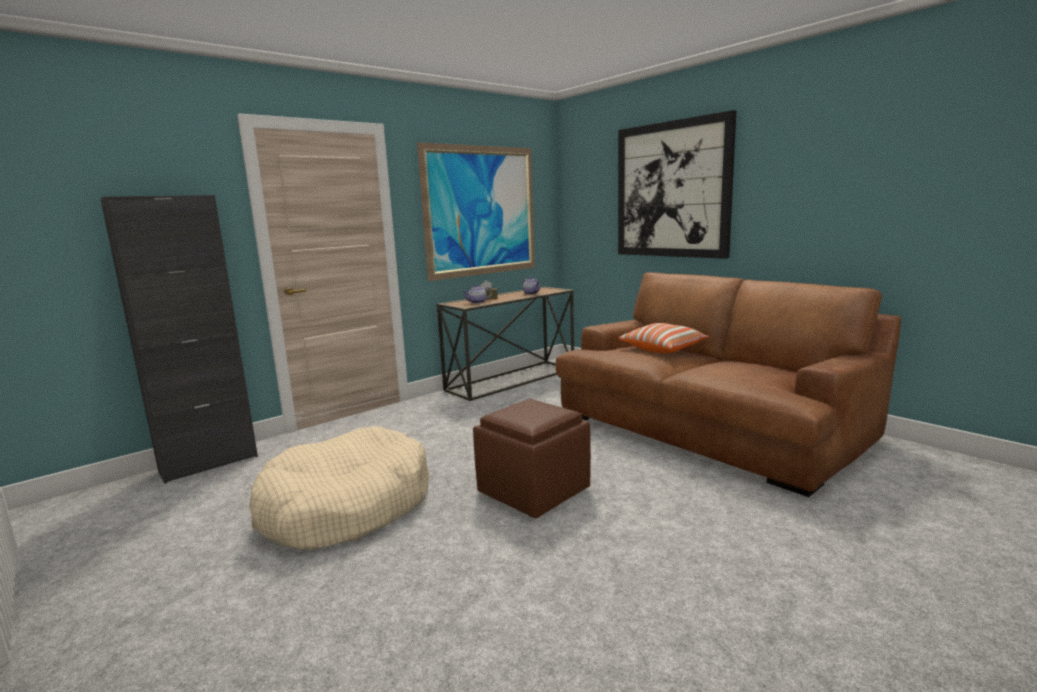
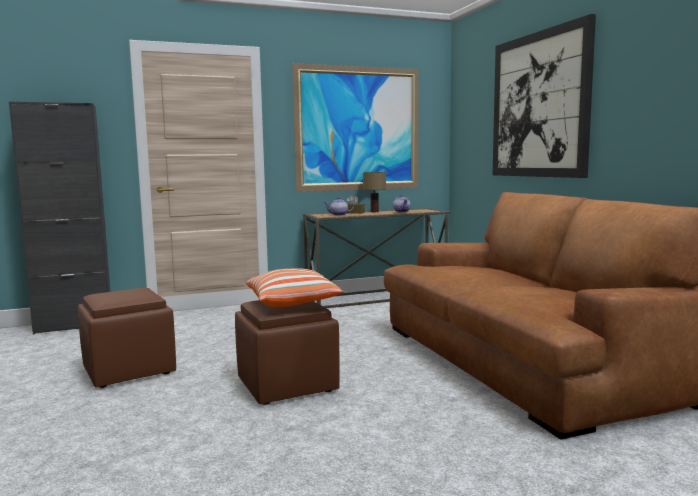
camera: 20 degrees right, 5 degrees down
beige dog bed [249,426,430,550] -> brown ottoman [78,288,176,388]
pillow [618,323,709,353] -> pillow moved to [246,268,344,307]
none -> table lamp [363,172,386,212]

